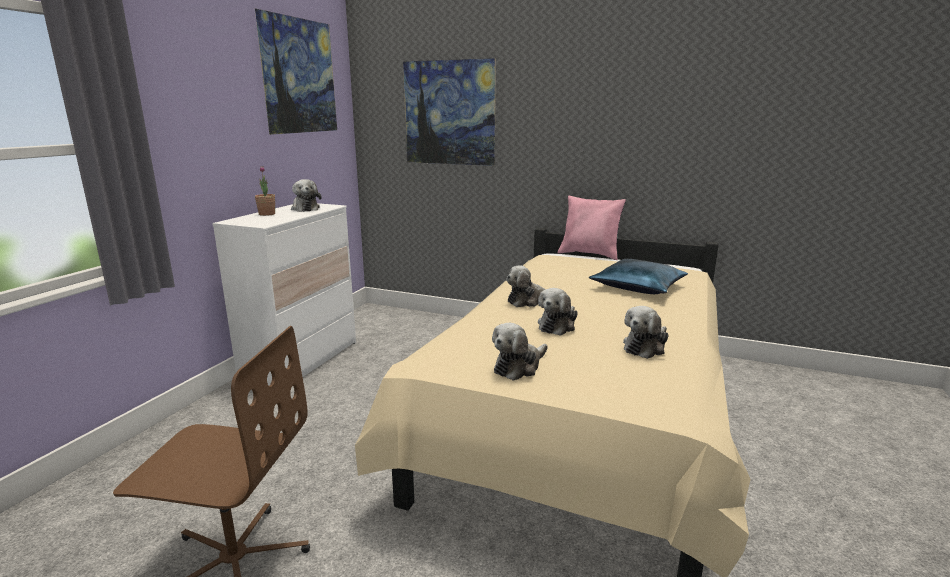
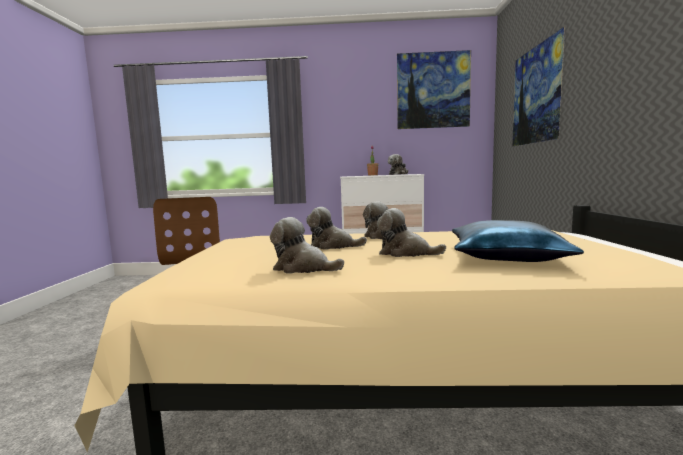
camera: 70 degrees right, 10 degrees down
plush toy [492,323,547,380] -> plush toy moved to [377,208,446,257]
pink pillow [558,196,626,260] -> none

